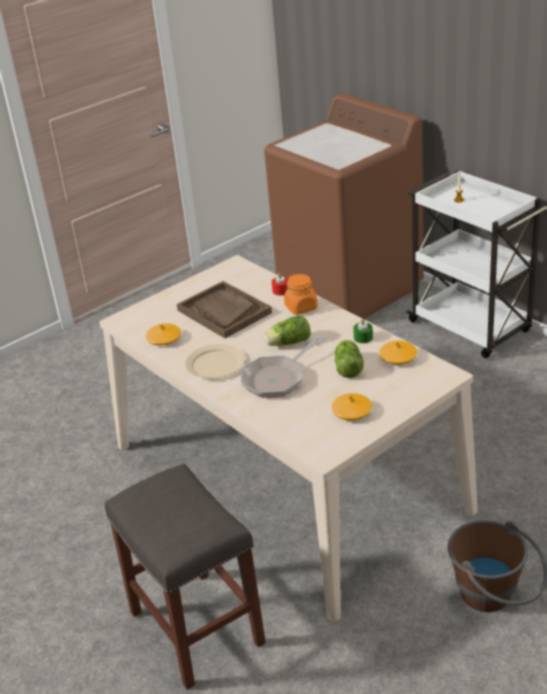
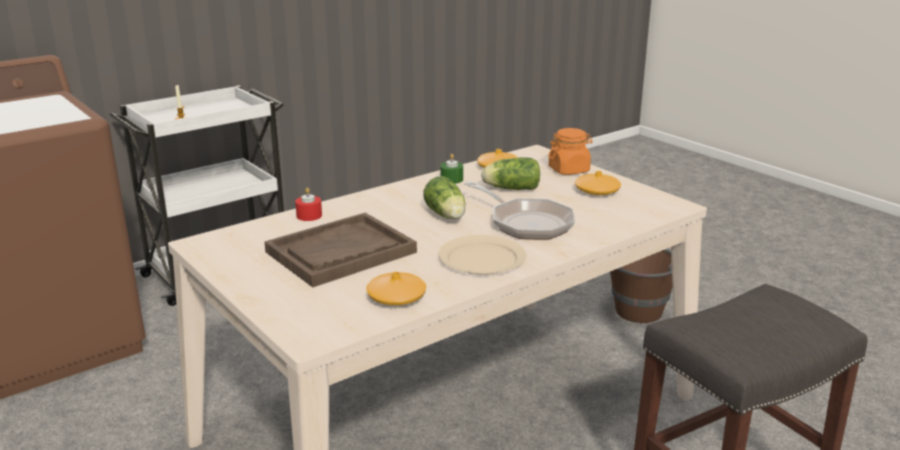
camera: 90 degrees left, 10 degrees down
orange jar [284,274,318,315] -> orange jar moved to [548,128,593,175]

